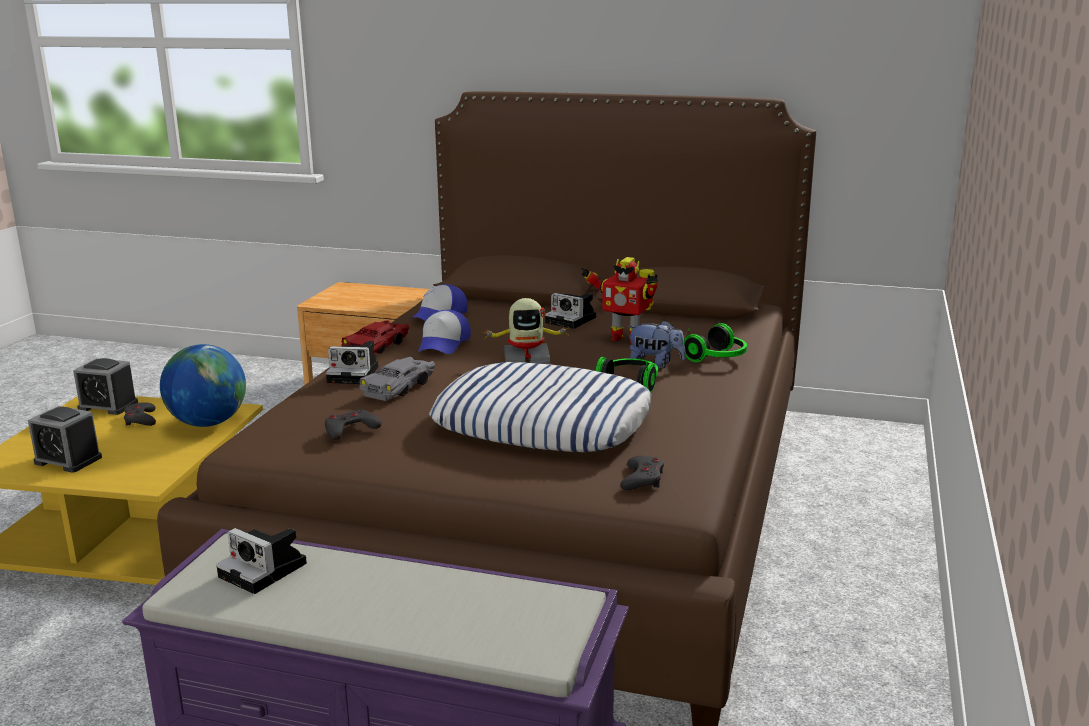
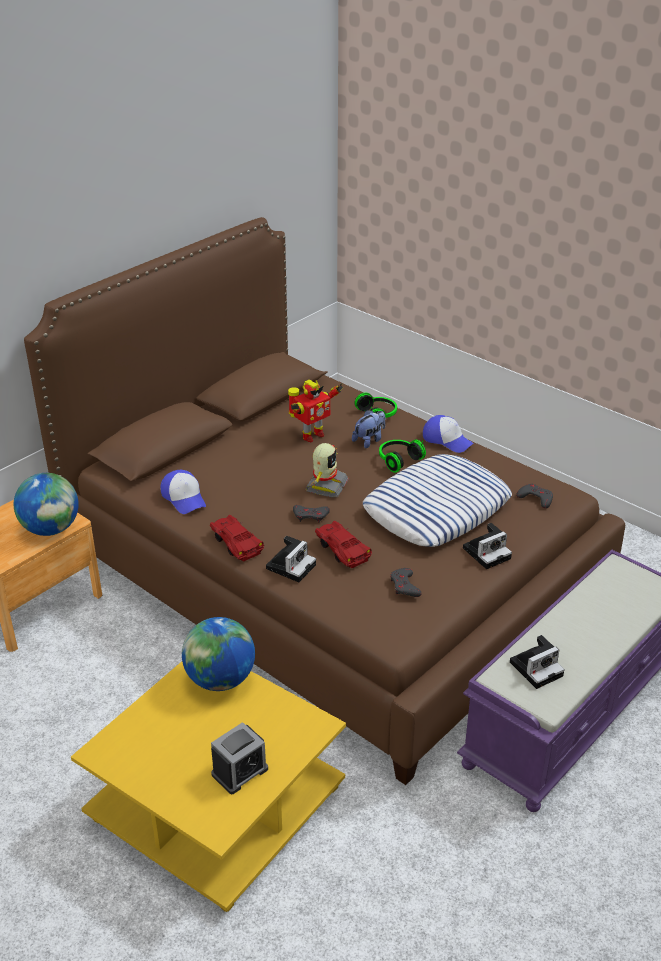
camera: 65 degrees left, 15 degrees up
alarm clock [73,358,138,415] -> none
grey game controller [124,402,156,426] -> grey game controller moved to [293,505,330,523]
grey toy car [359,357,435,401] -> red toy car [315,521,372,568]
cap [418,310,471,354] -> cap moved to [423,415,473,453]
camera [545,293,596,329] -> camera moved to [463,523,512,569]
none -> globe [14,473,79,536]

